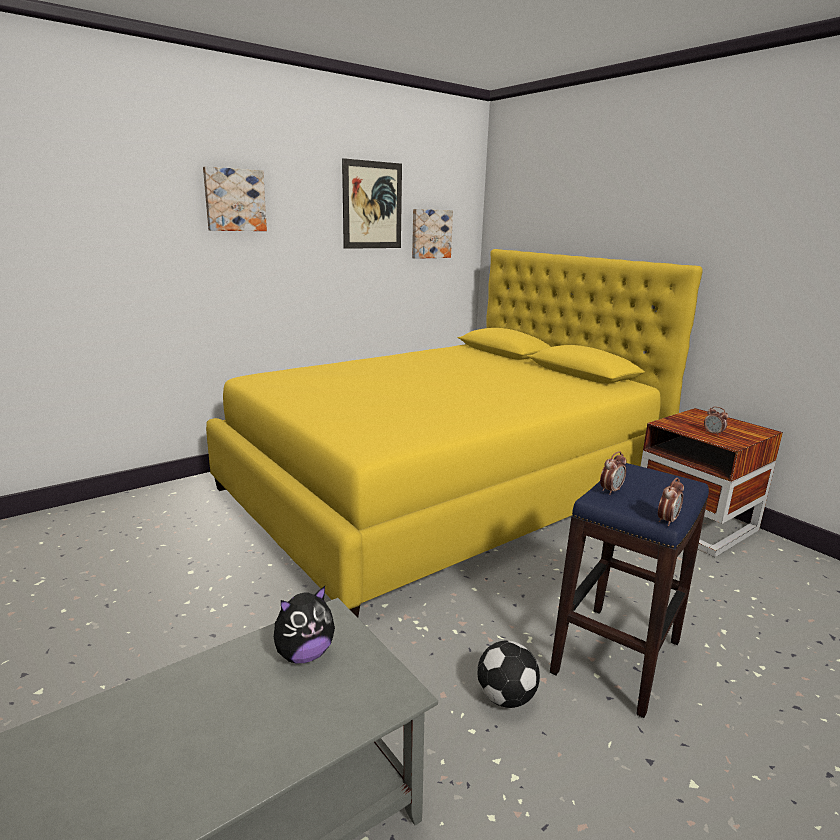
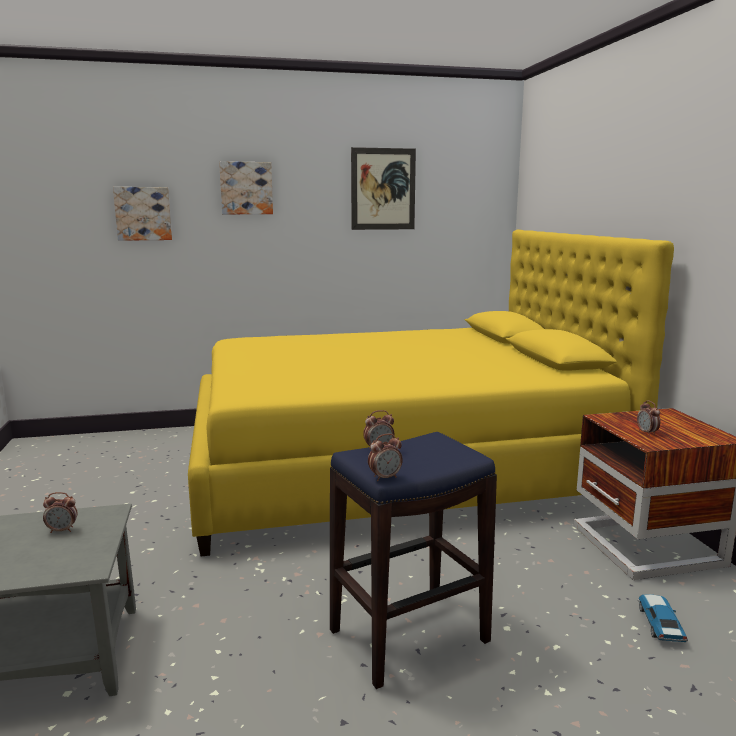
camera: 25 degrees right, 5 degrees down
plush toy [274,586,335,663] -> alarm clock [43,492,78,533]
picture [412,209,453,259] -> picture moved to [113,187,172,241]
football [477,640,540,708] -> none
none -> toy car [638,594,688,642]

